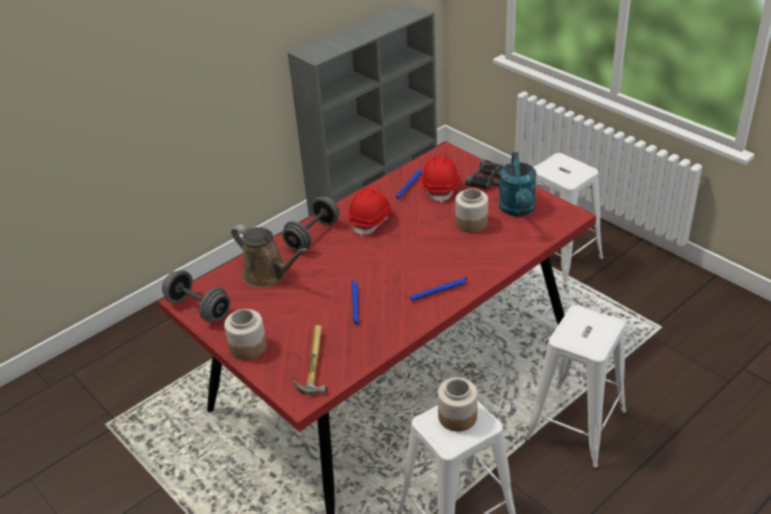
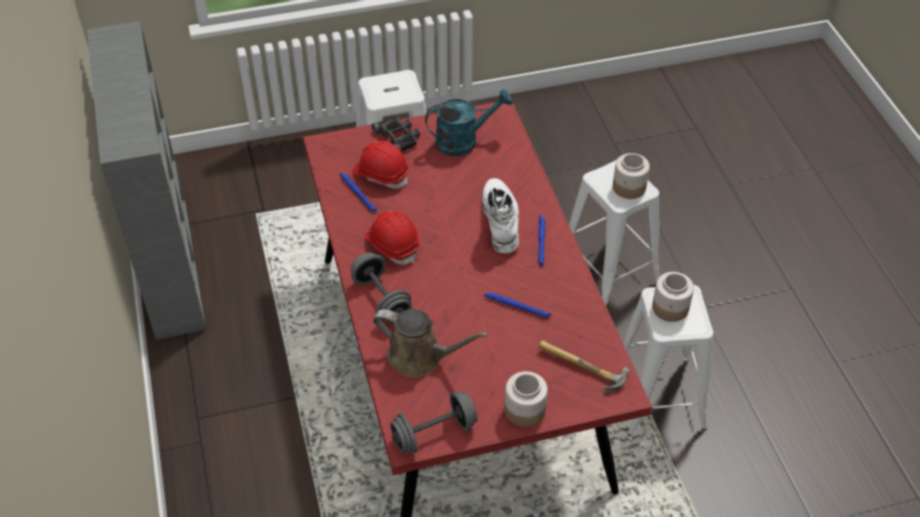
camera: 65 degrees left, 10 degrees up
brown watering can [231,224,308,288] -> brown watering can turned 45 degrees clockwise [373,309,488,377]
jar [455,188,488,233] -> jar moved to [613,153,650,199]
turquoise watering can [499,152,537,217] -> turquoise watering can turned 45 degrees counterclockwise [425,89,513,156]
none -> white boot [482,178,519,253]

